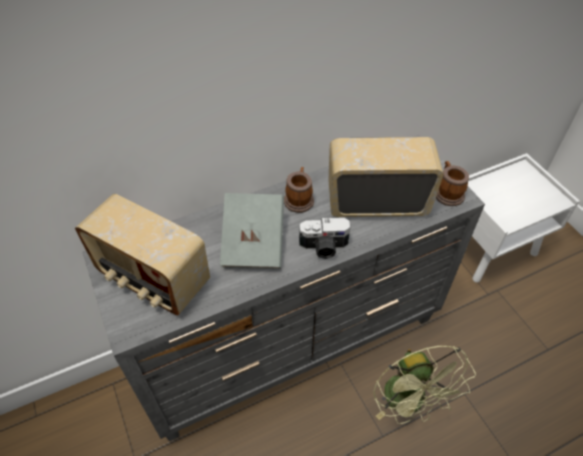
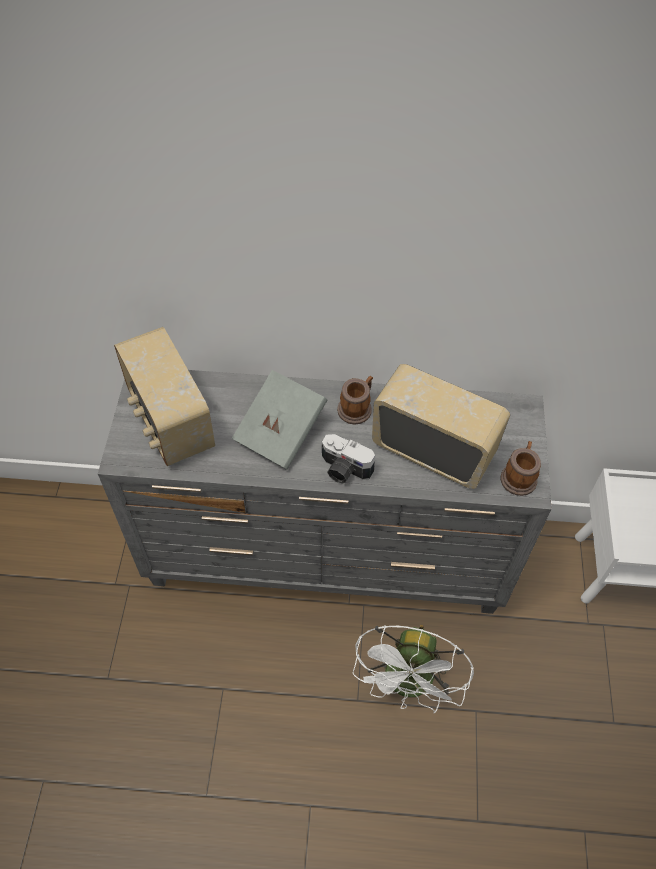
camera: 30 degrees right, 5 degrees up
green fan [373,346,476,424] -> white fan [353,625,474,713]

